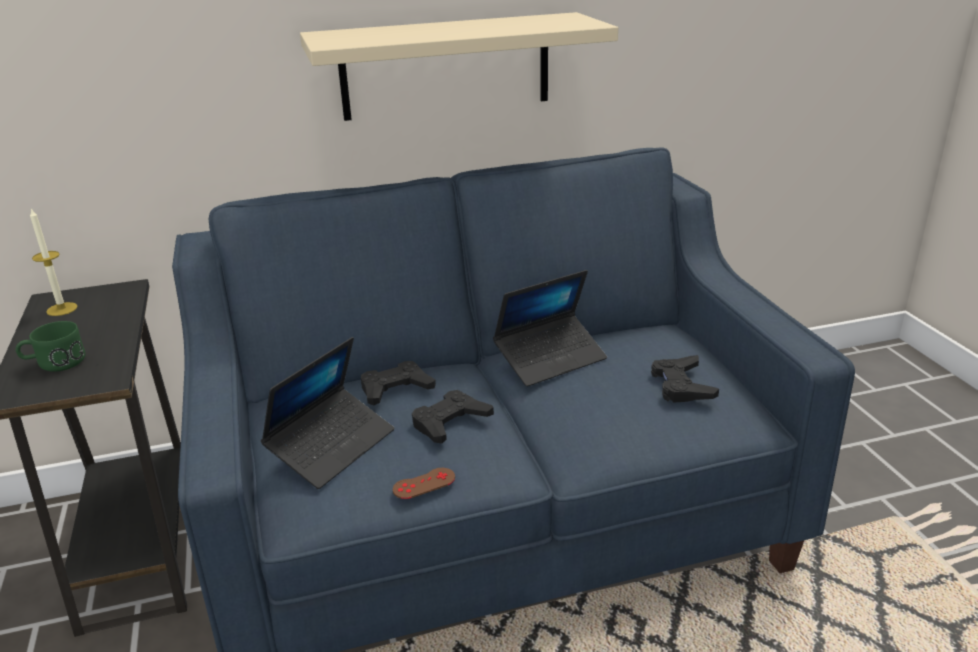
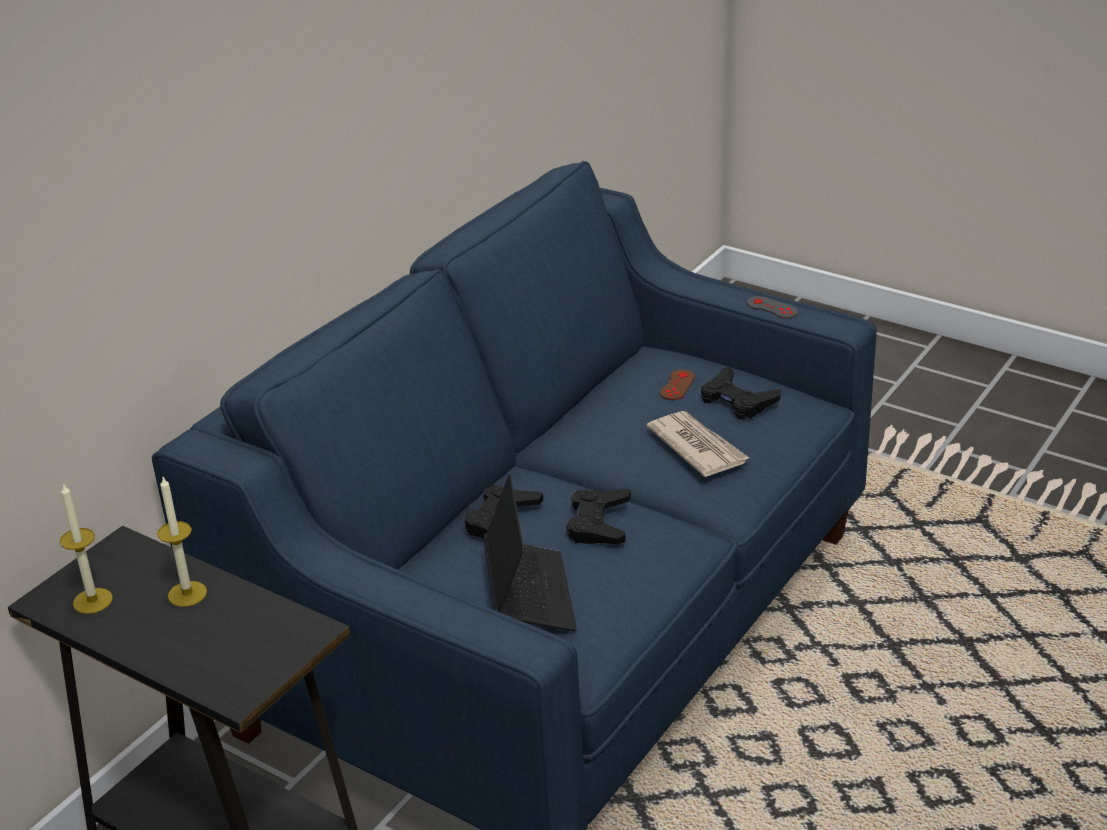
camera: 40 degrees left, 5 degrees up
green mug [15,321,85,372] -> none
beige shelf [300,12,618,121] -> none
brown game controller [393,468,455,499] -> brown game controller moved to [660,369,695,400]
laptop [493,270,607,387] -> none
none -> candle [157,477,207,607]
none -> newspaper [646,411,749,477]
none -> grey game controller [747,296,798,319]

